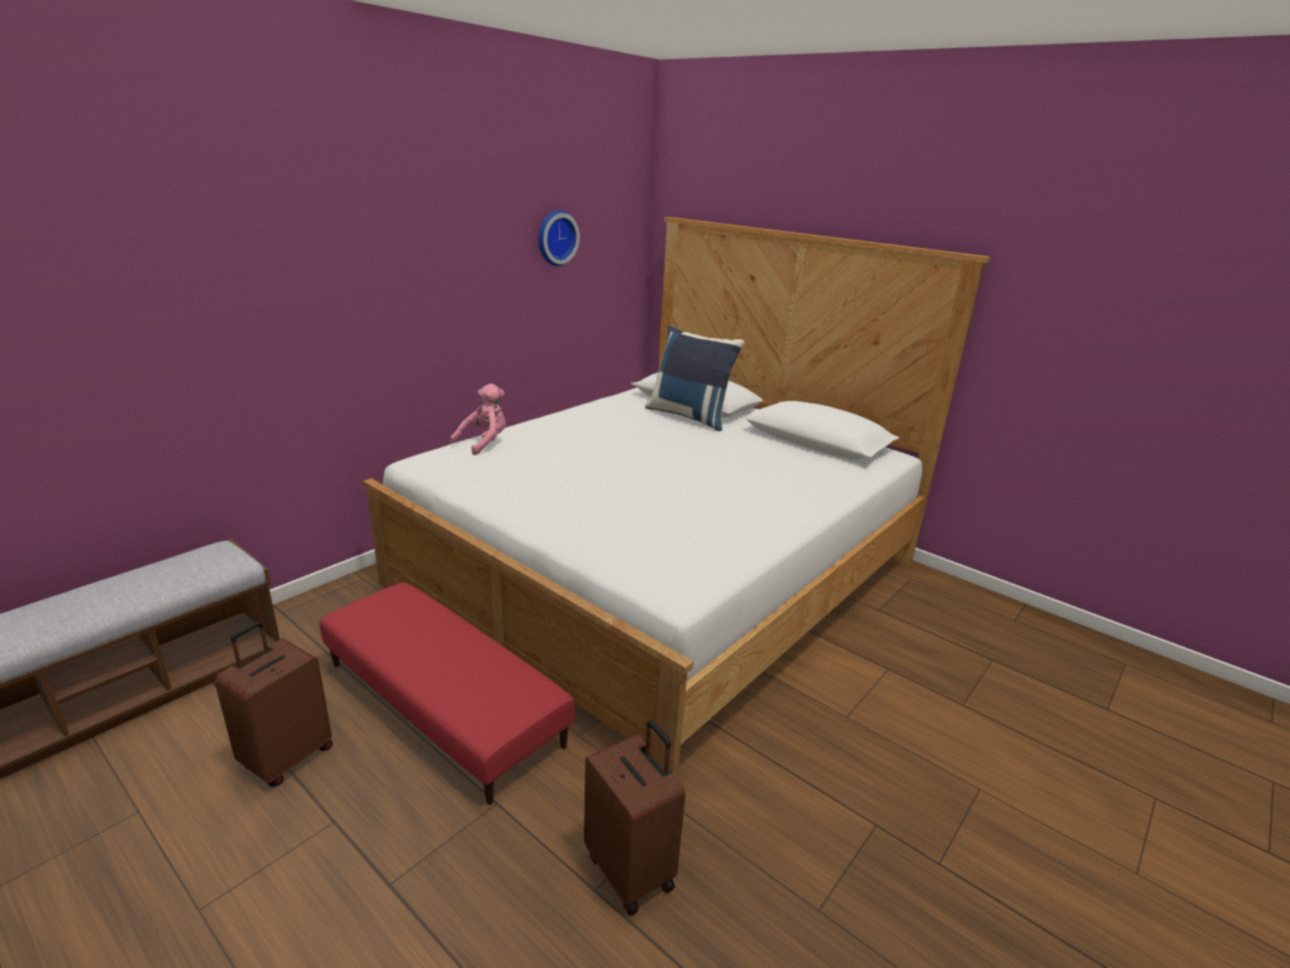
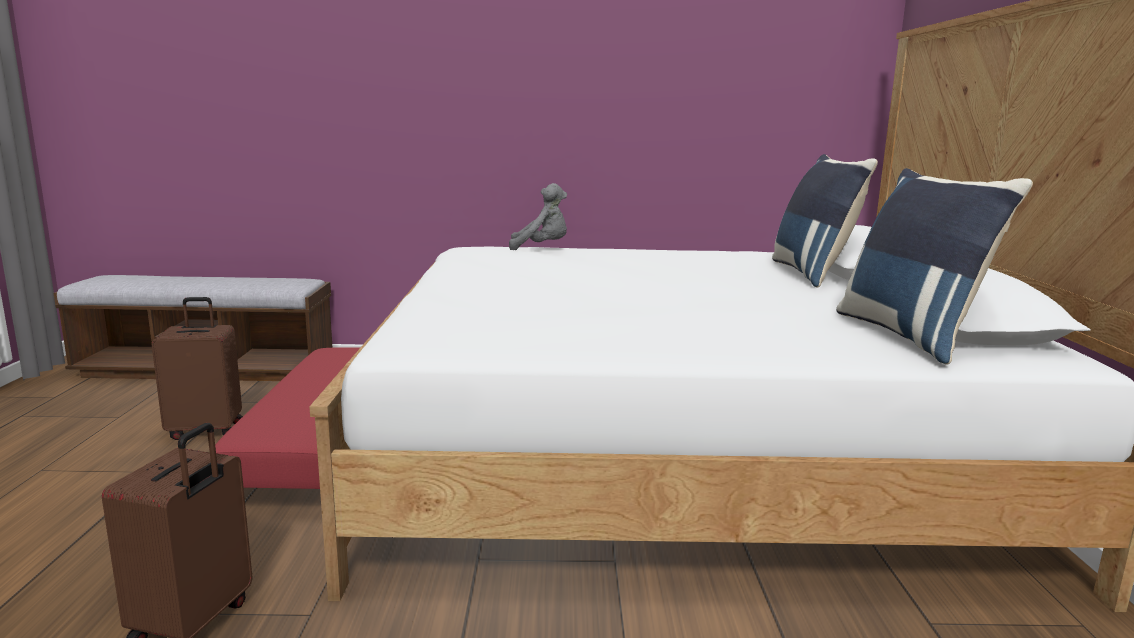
camera: 50 degrees right, 10 degrees down
pink plush toy [450,384,506,455] -> grey plush toy [509,183,567,250]
wall clock [538,210,580,266] -> none
none -> blue pillow [836,168,1033,365]

